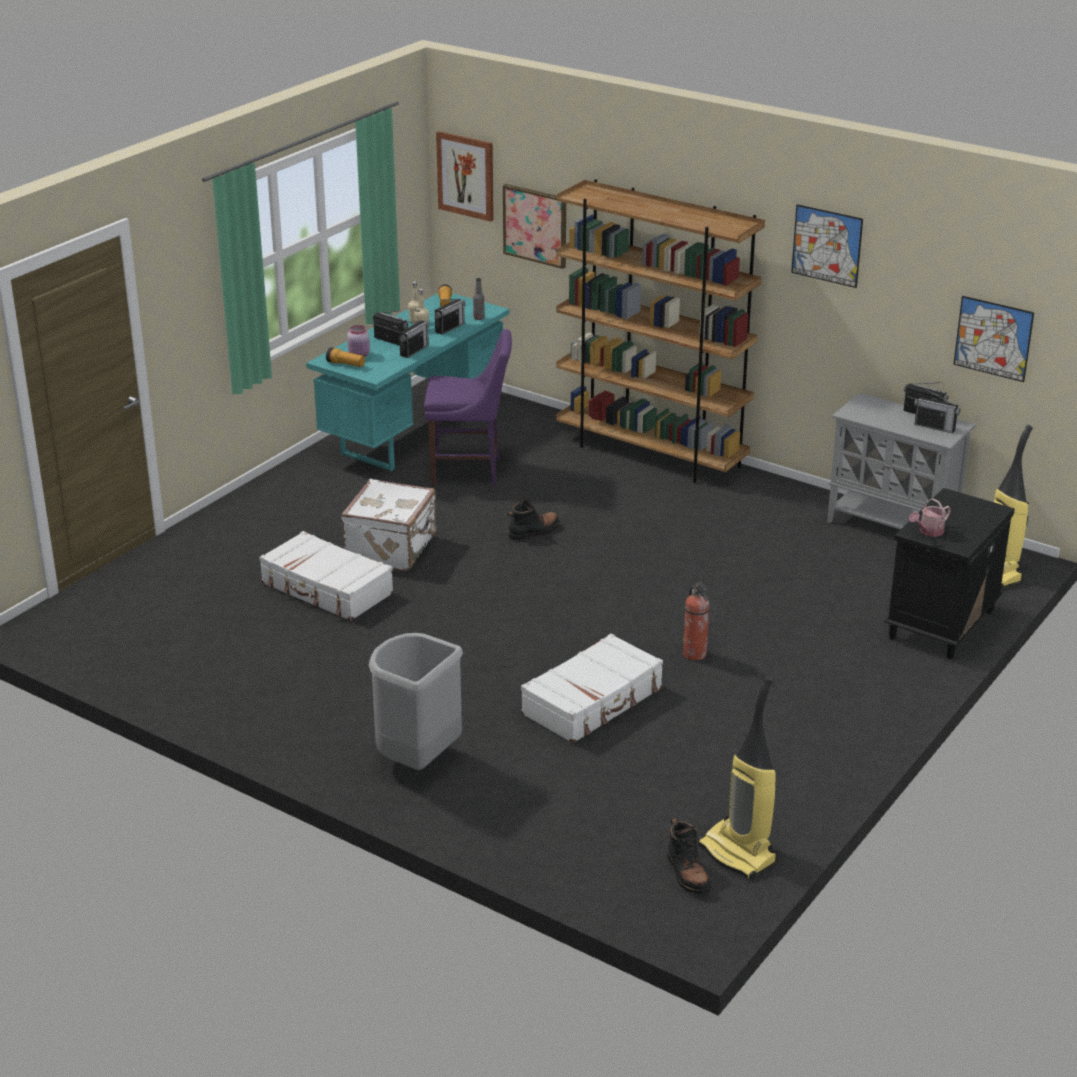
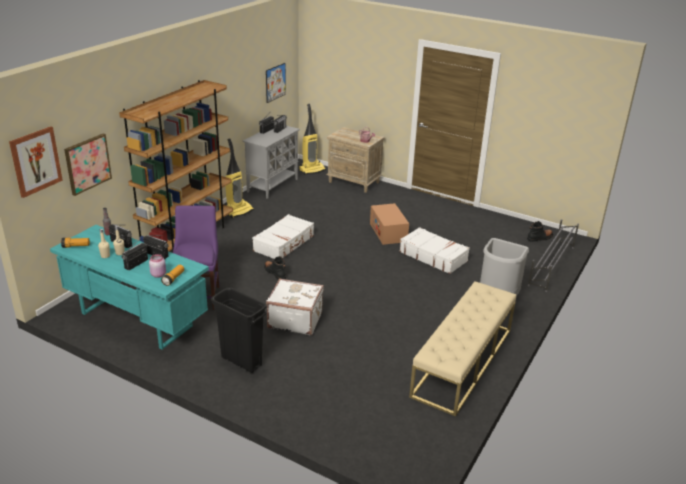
camera: 95 degrees left, 0 degrees up
white suitcase [259,531,394,621] -> white suitcase moved to [252,214,314,259]
fire extinguisher [683,582,710,660] -> cardboard box [370,203,409,245]
vacuum cleaner [698,677,778,879] -> vacuum cleaner moved to [225,139,254,218]
picture [791,204,863,288] -> none
black nightstand [884,488,1015,659] -> beige nightstand [326,127,384,193]
none -> black trash can [211,287,266,373]
none -> beige bench [409,281,516,416]
none -> grey shoe rack [528,219,579,292]

